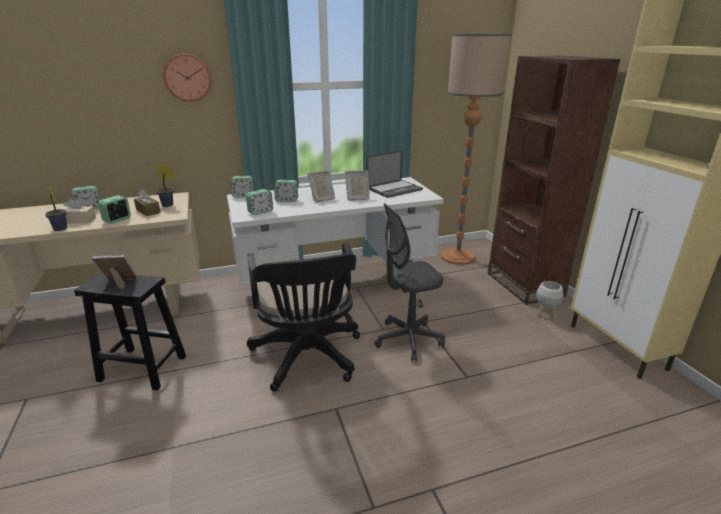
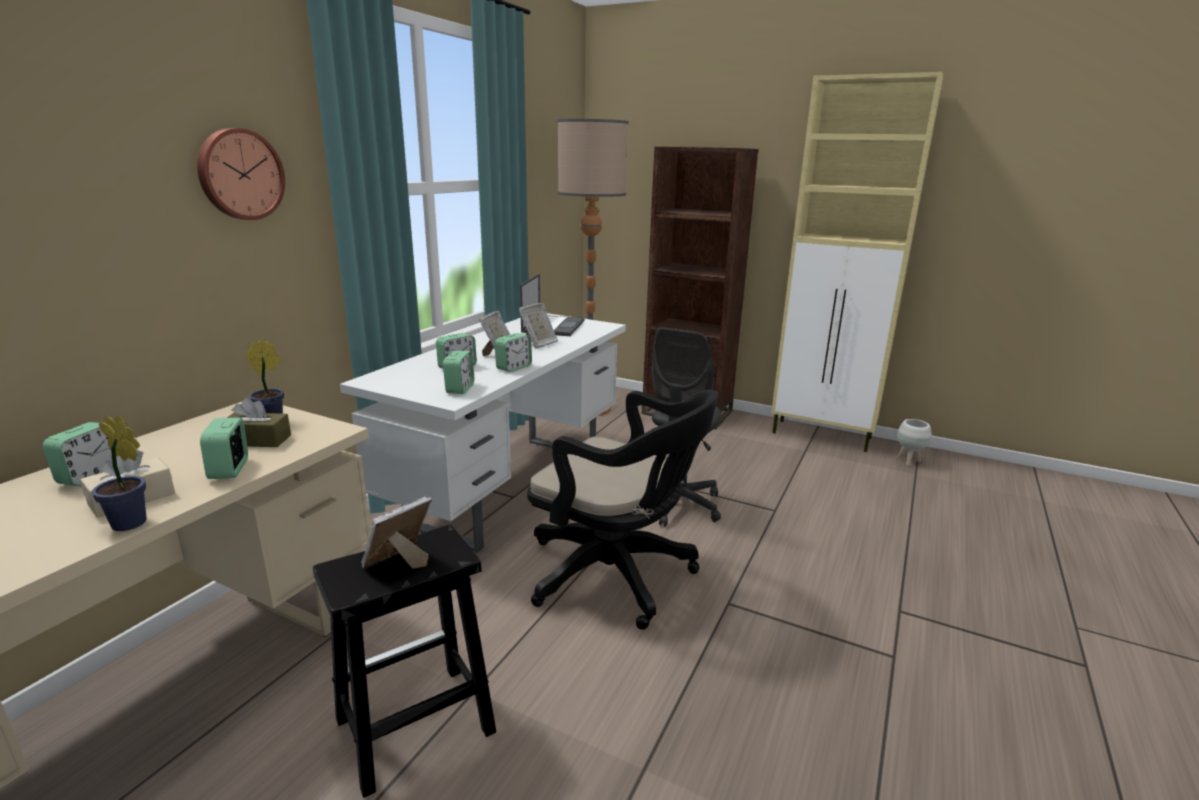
camera: 45 degrees left, 5 degrees down
alarm clock [230,176,254,198] -> alarm clock moved to [495,333,532,372]
white planter [536,281,563,318] -> white planter moved to [897,419,931,466]

